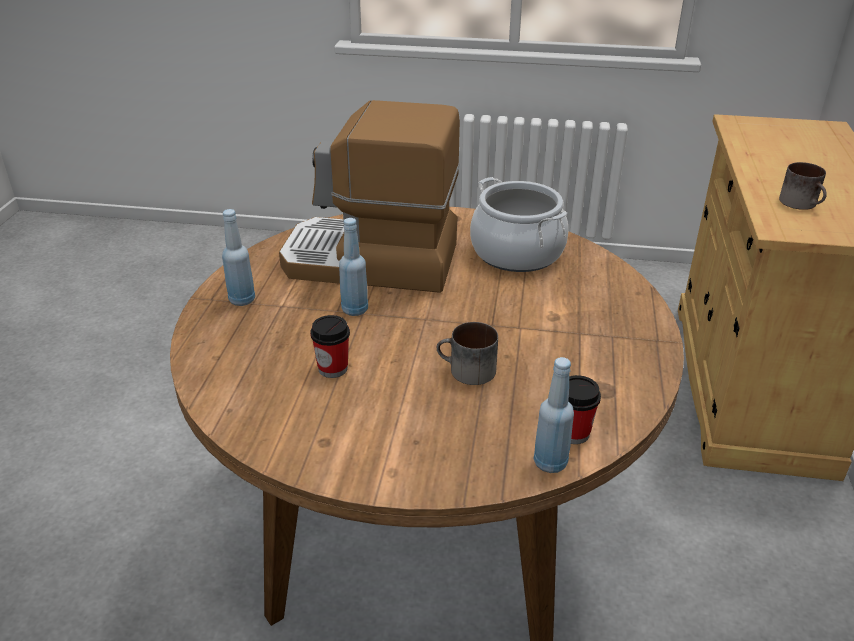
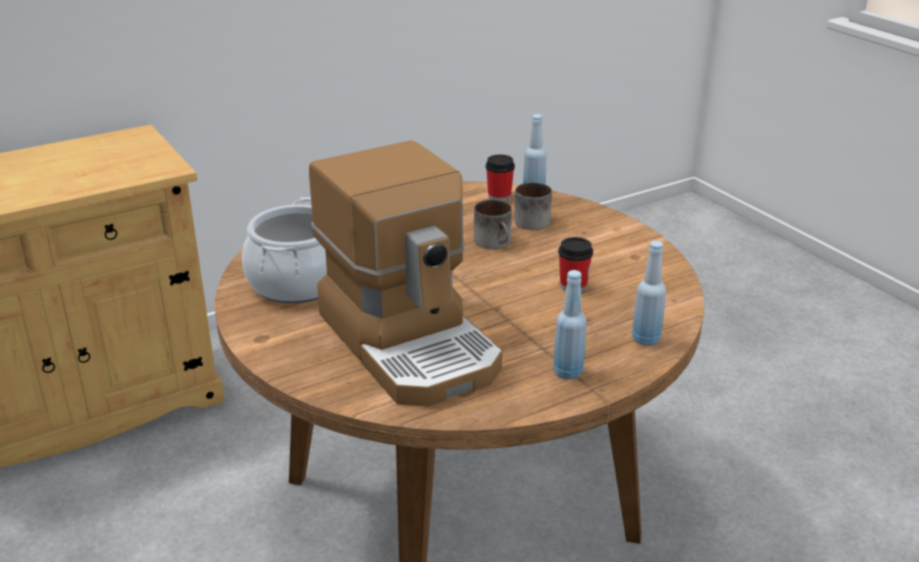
camera: 130 degrees left, 5 degrees down
blue bottle [339,218,368,316] -> blue bottle moved to [632,241,666,346]
mug [779,162,827,210] -> mug moved to [514,182,552,230]

